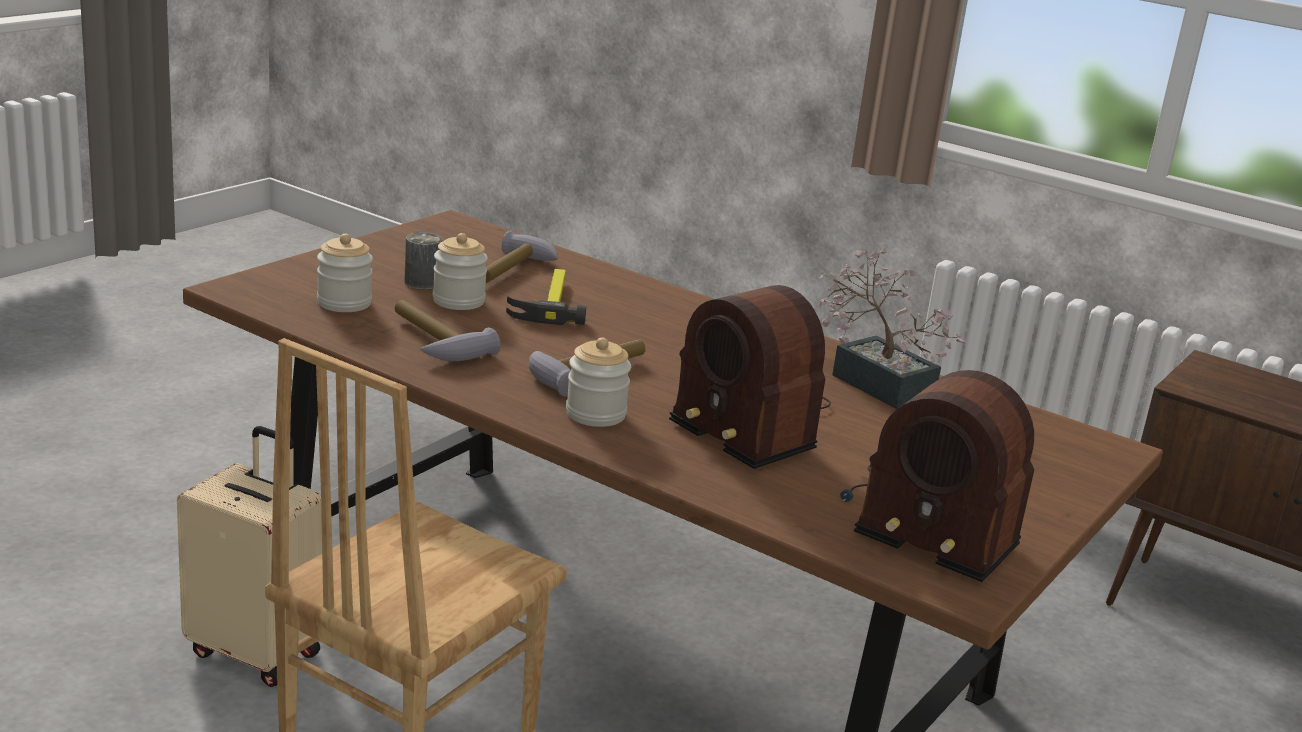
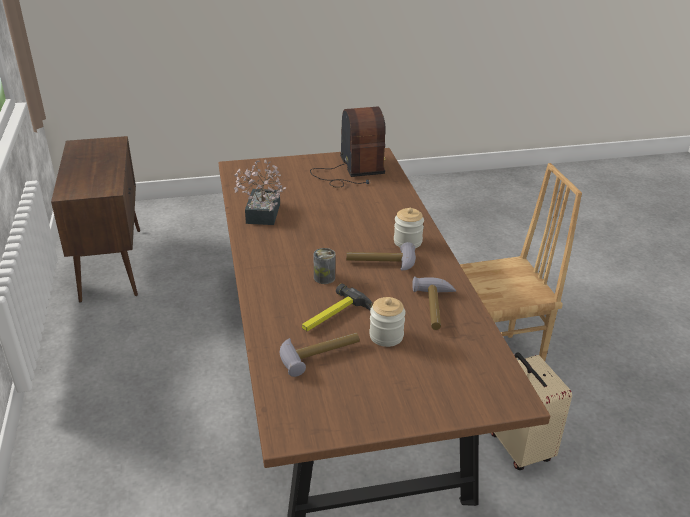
camera: 135 degrees left, 10 degrees up
jar [317,234,373,312] -> none
can [404,232,442,290] -> can moved to [313,248,335,284]
radio [669,285,831,469] -> none

